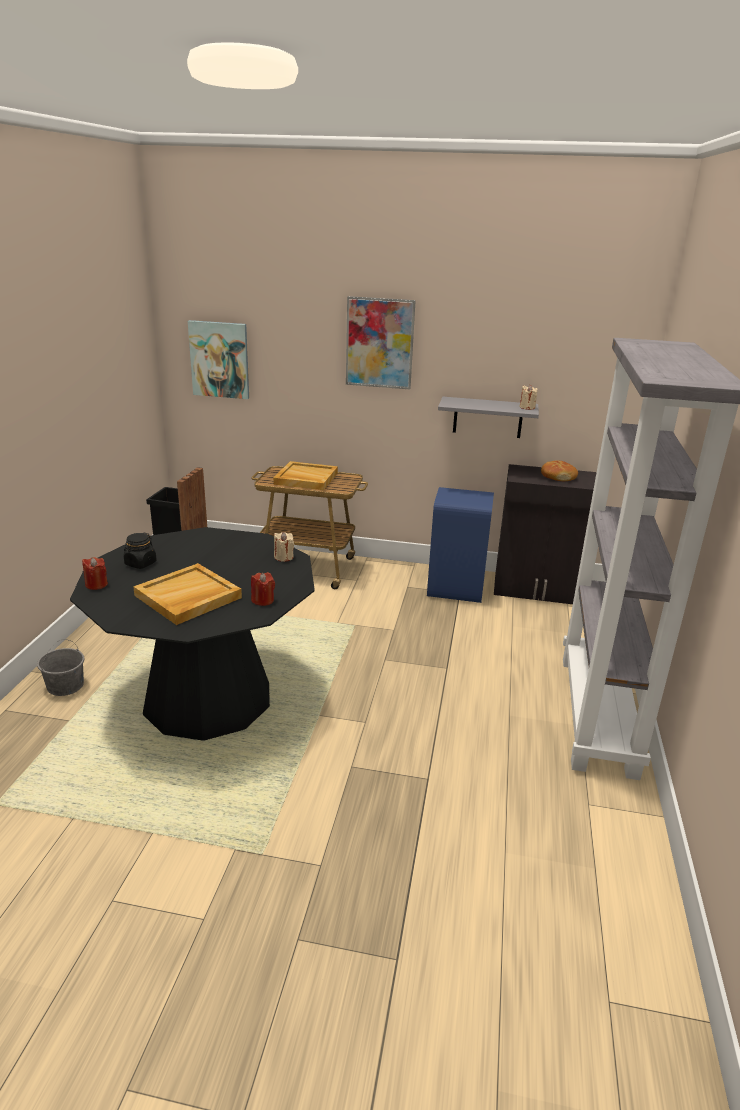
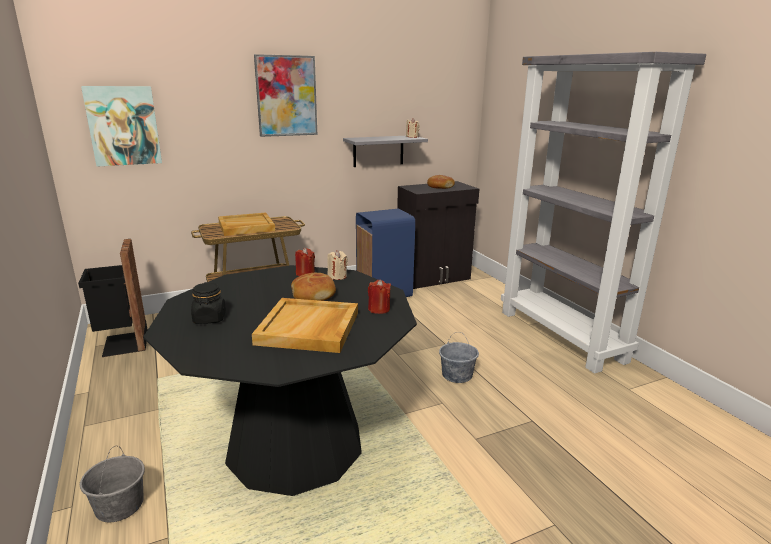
camera: 35 degrees left, 5 degrees down
red candle [82,557,108,590] -> red candle moved to [295,248,315,276]
none -> bread [291,273,336,301]
none -> grey bucket [439,332,479,383]

